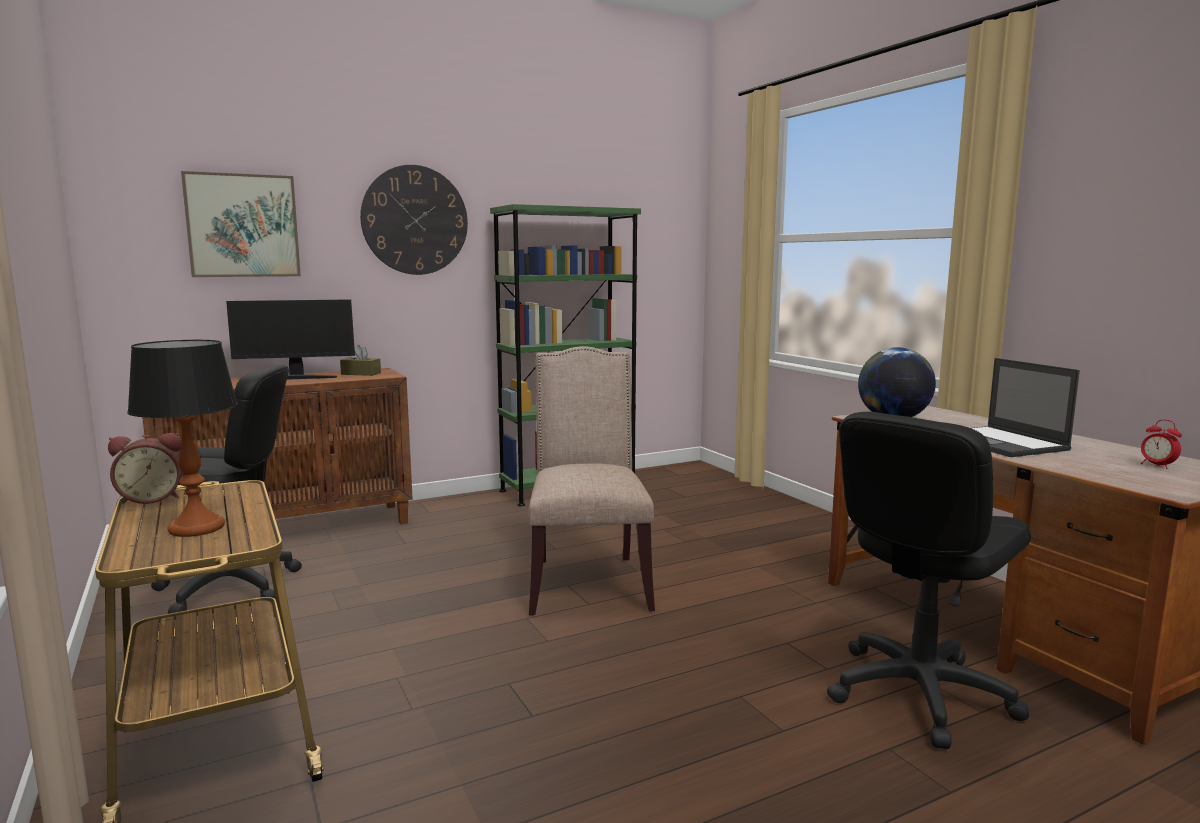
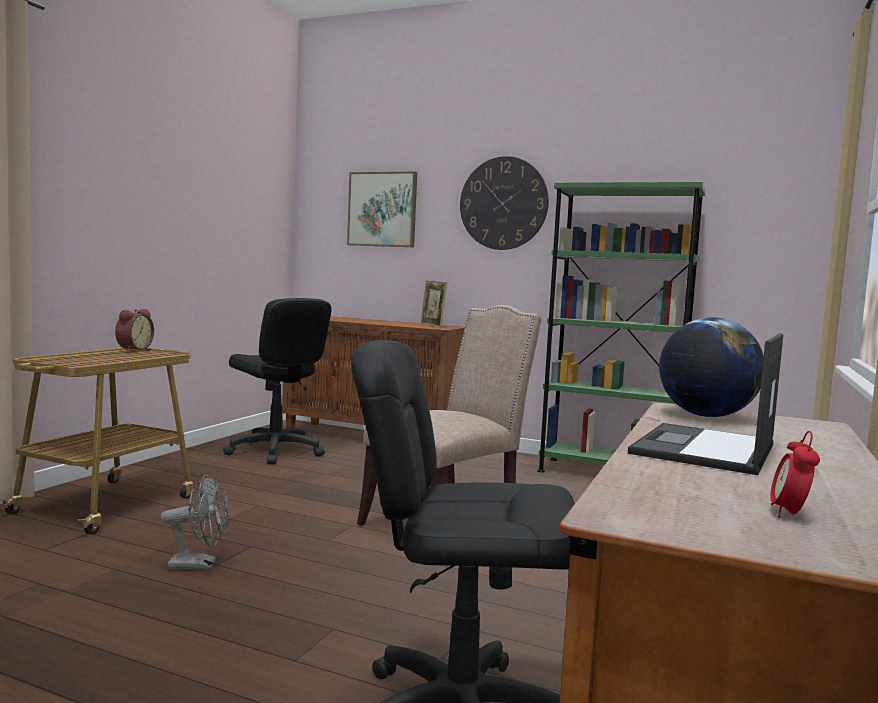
camera: 50 degrees right, 5 degrees down
alarm clock [108,433,184,504] -> alarm clock turned 105 degrees counterclockwise [115,309,154,351]
table lamp [127,340,238,537] -> none
monitor [226,299,355,380] -> none
brown tissue box [340,345,381,376] -> picture frame [420,280,448,328]
none -> grey fan [160,475,229,570]

